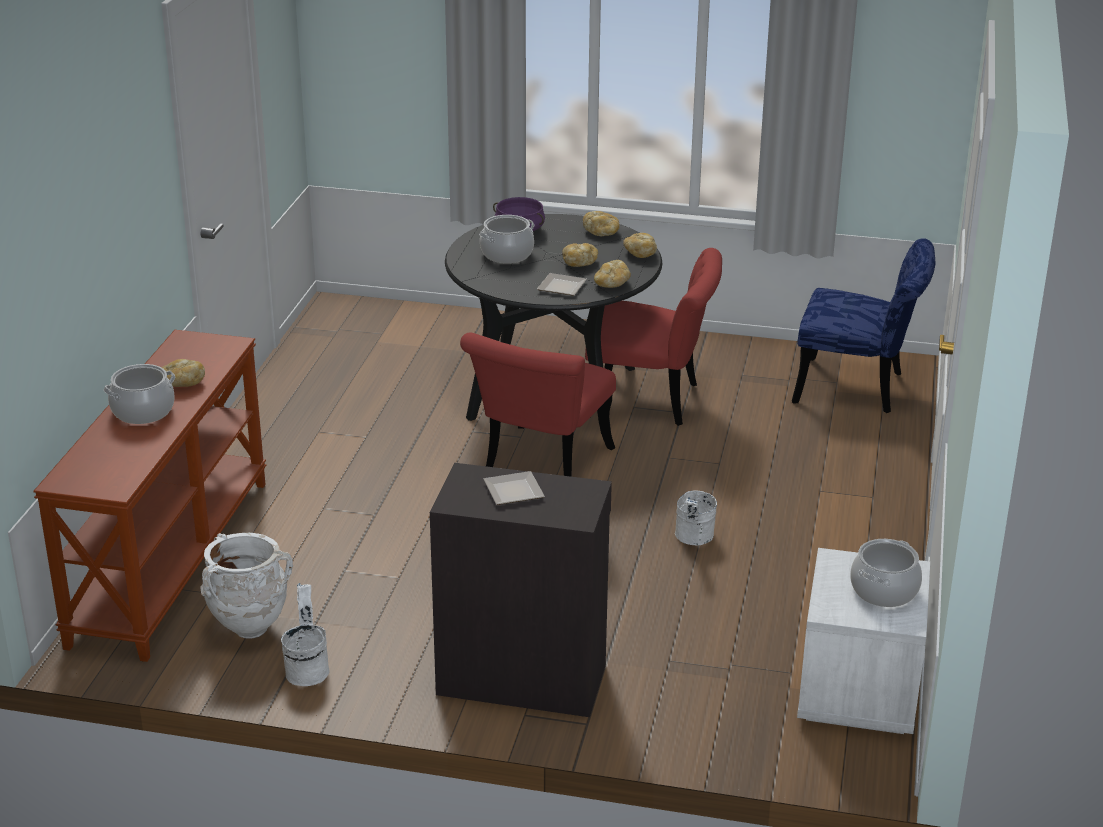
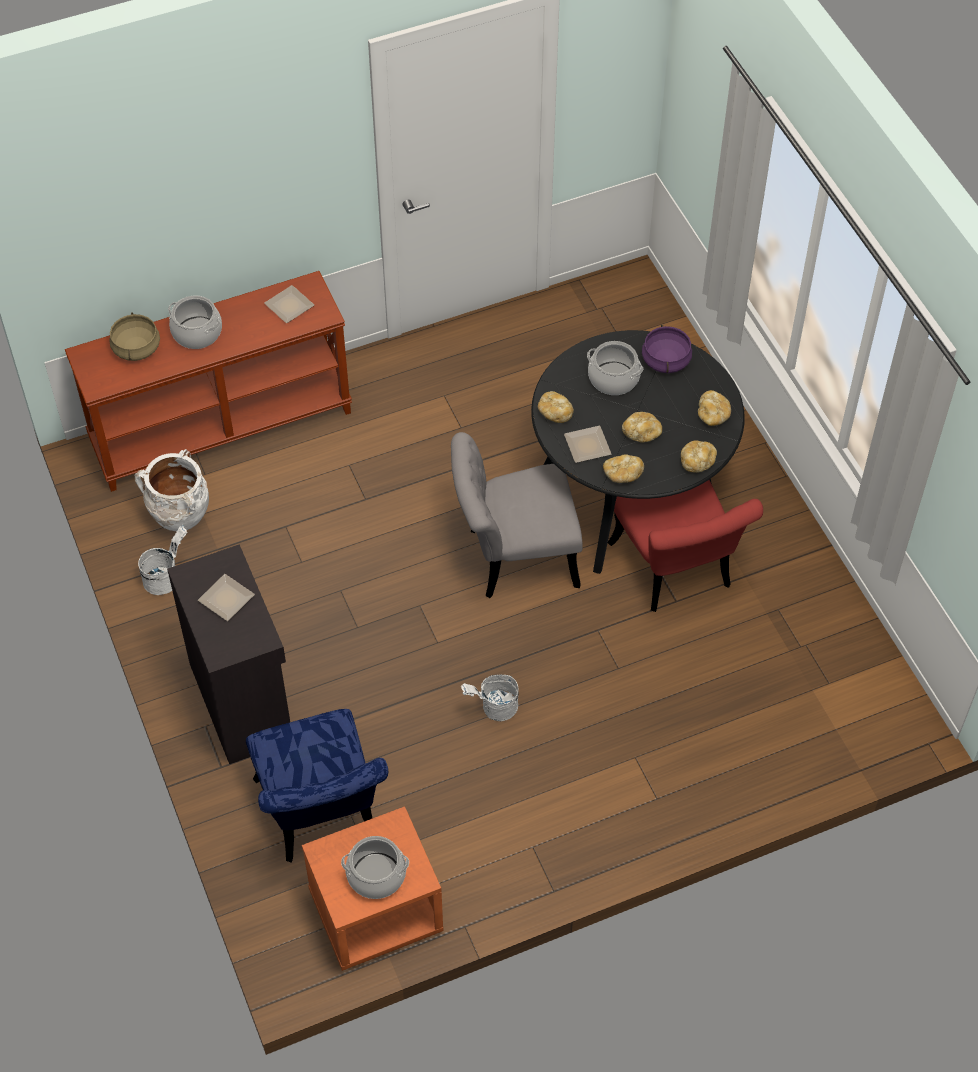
camera: 55 degrees right, 25 degrees up
bread [161,359,205,387] -> bread moved to [538,391,574,423]
red chair [460,333,616,477] -> grey chair [451,432,583,598]
blue chair [792,238,936,413] -> blue chair moved to [246,709,388,862]
white nightstand [797,548,930,734] -> orange nightstand [302,806,444,971]
none -> beige cooking pot [109,312,160,361]
none -> plate [264,285,314,323]

